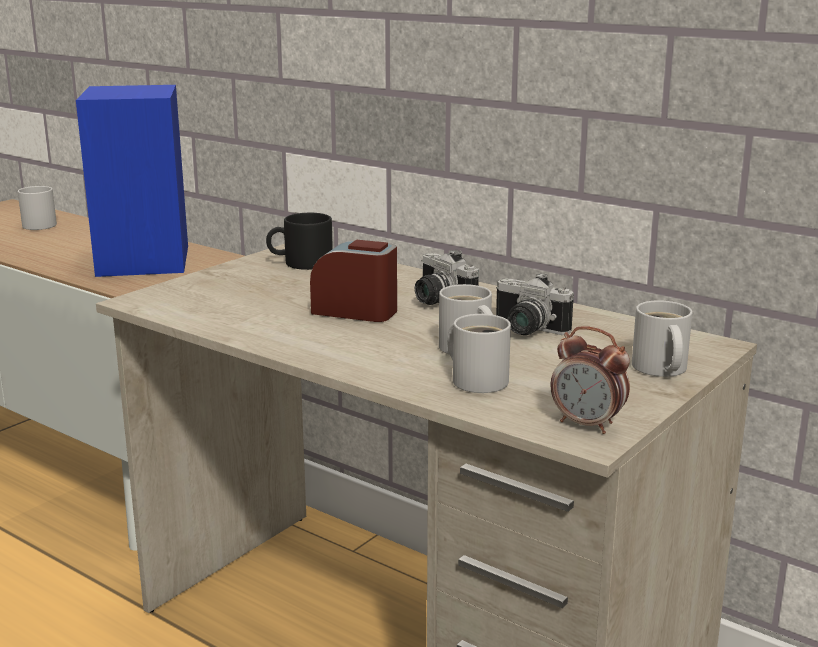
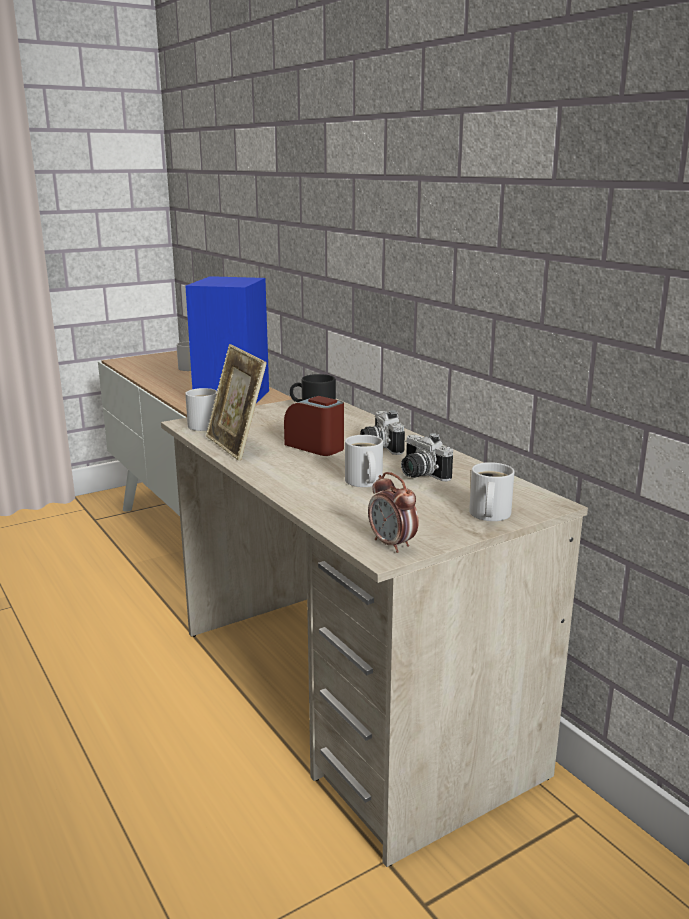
camera: 20 degrees right, 0 degrees up
white mug [447,314,511,393] -> white mug moved to [185,388,217,431]
none -> picture frame [206,344,267,461]

